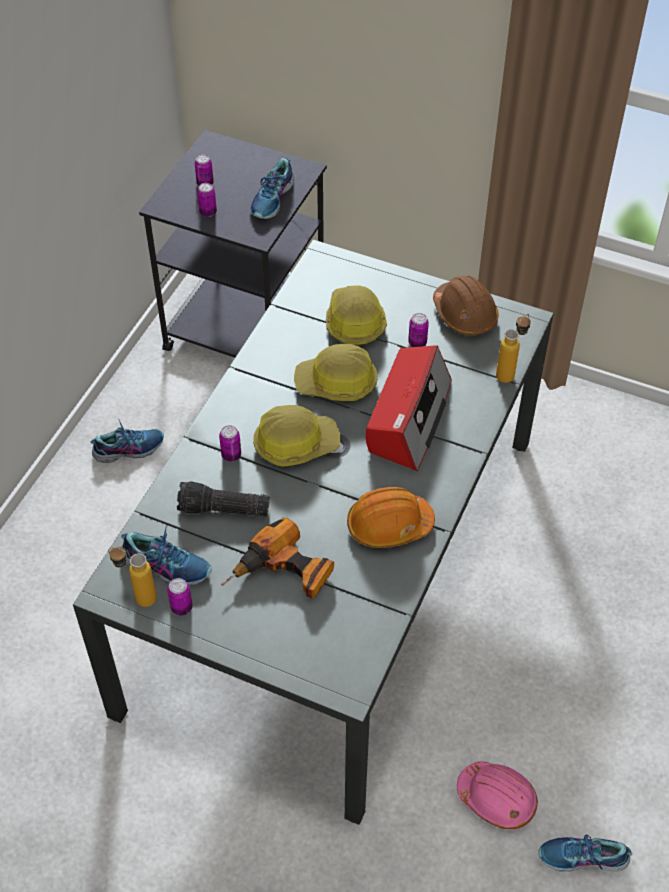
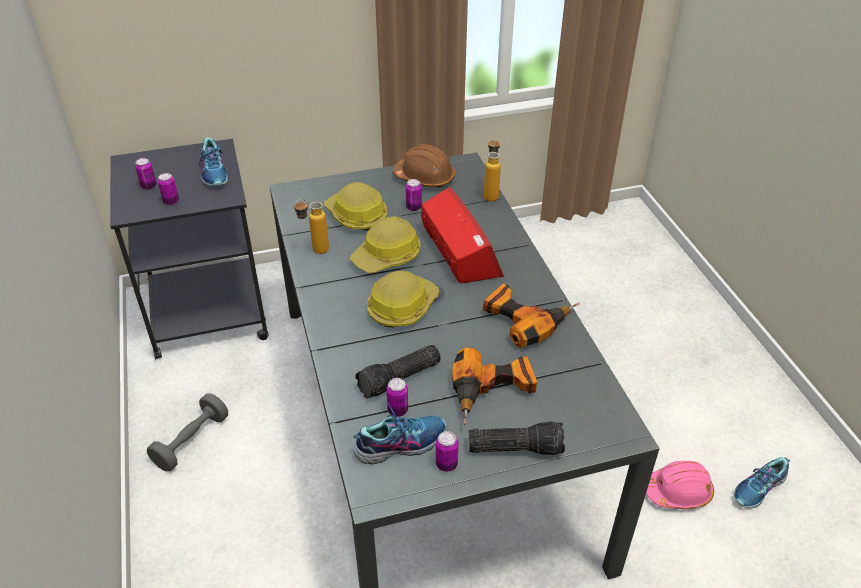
camera: 40 degrees left, 10 degrees down
shoe [90,421,164,463] -> grey dumbbell [147,393,228,472]
bottle [108,547,157,607] -> bottle moved to [294,199,329,254]
can [219,425,241,462] -> can moved to [386,378,408,417]
orange hard hat [347,487,435,548] -> power drill [483,284,580,348]
none -> flashlight [469,421,565,455]

